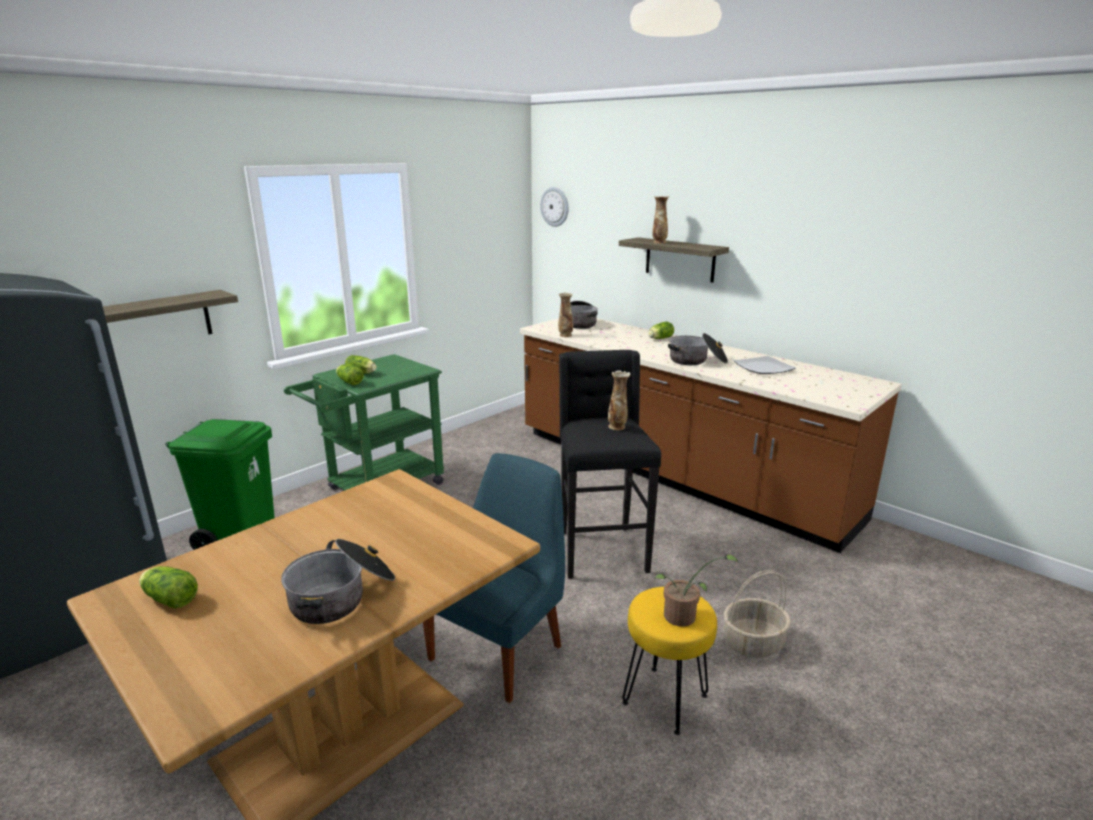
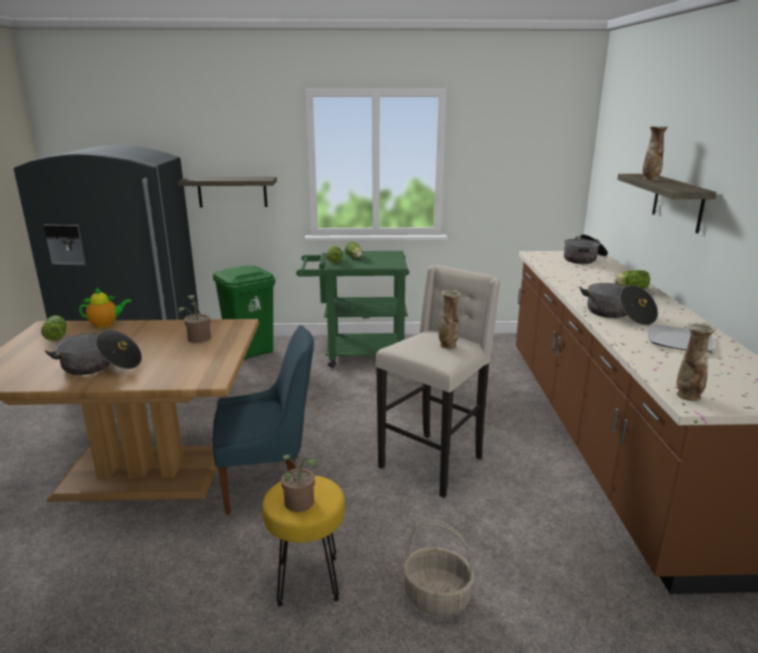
camera: 45 degrees right, 0 degrees up
wall clock [540,187,569,227] -> none
vase [558,292,573,337] -> vase moved to [676,322,716,401]
black stool [559,350,661,579] -> beige stool [375,265,501,498]
none -> teapot [79,288,132,328]
none -> potted plant [178,295,211,343]

